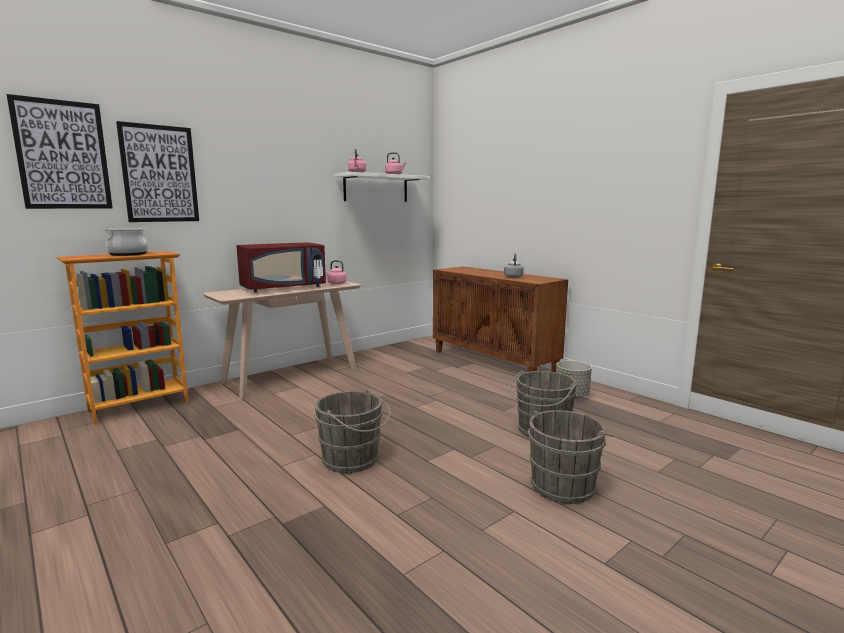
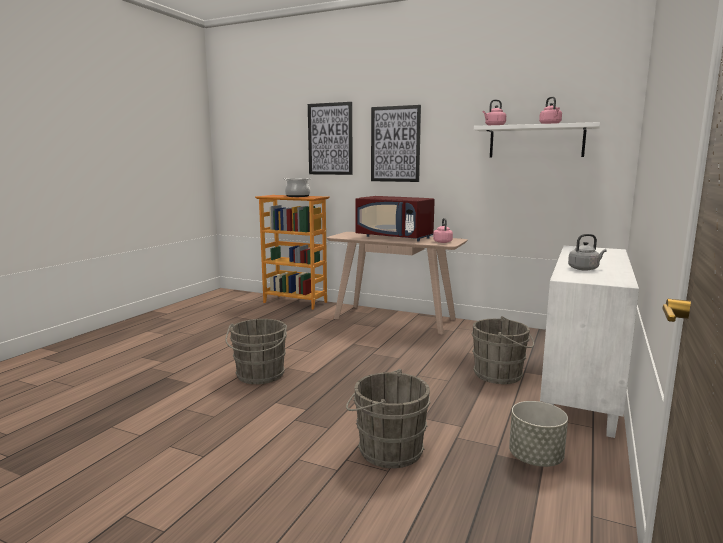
camera: 65 degrees right, 0 degrees up
picture [7,94,113,209] -> picture moved to [371,105,421,182]
brown cabinet [433,267,568,372] -> white cabinet [540,246,639,438]
grey bucket [527,410,614,504] -> grey bucket moved to [471,316,534,384]

